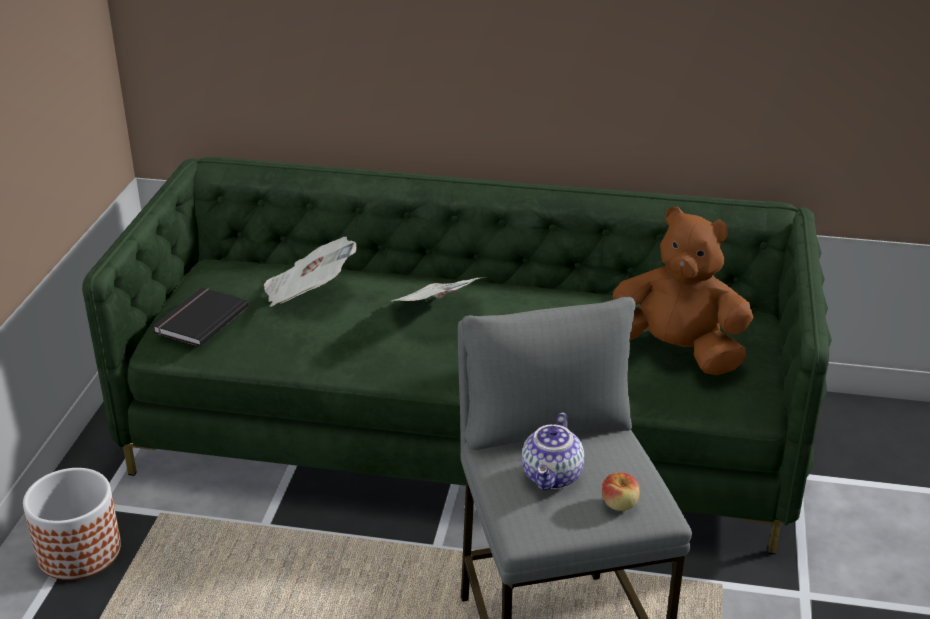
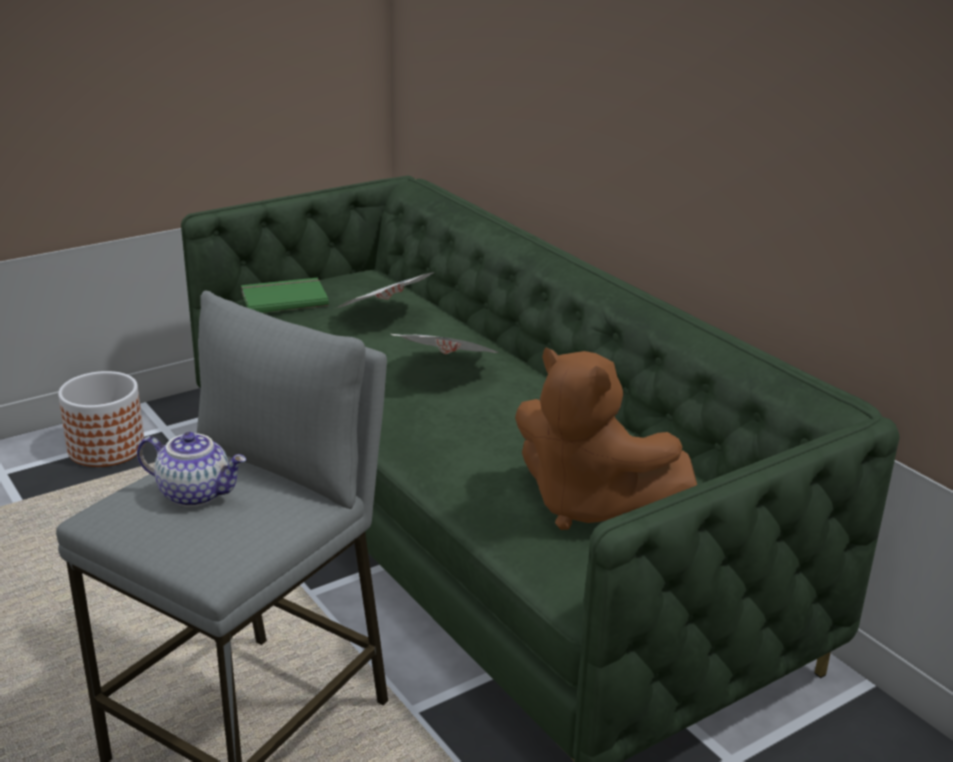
camera: 45 degrees right, 5 degrees down
black book [153,288,248,347] -> green book [241,278,329,313]
teapot [522,413,584,490] -> teapot turned 135 degrees counterclockwise [137,432,246,507]
apple [602,472,640,511] -> none
brown plush toy [613,207,753,375] -> brown plush toy turned 150 degrees clockwise [515,347,697,530]

